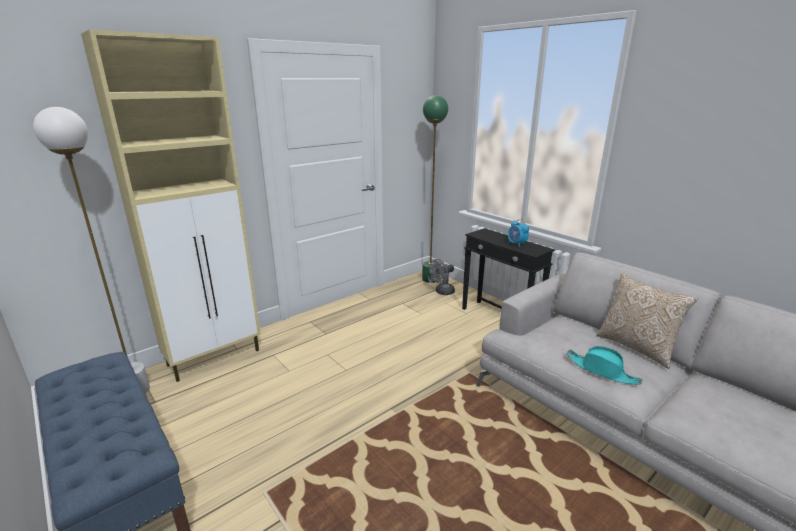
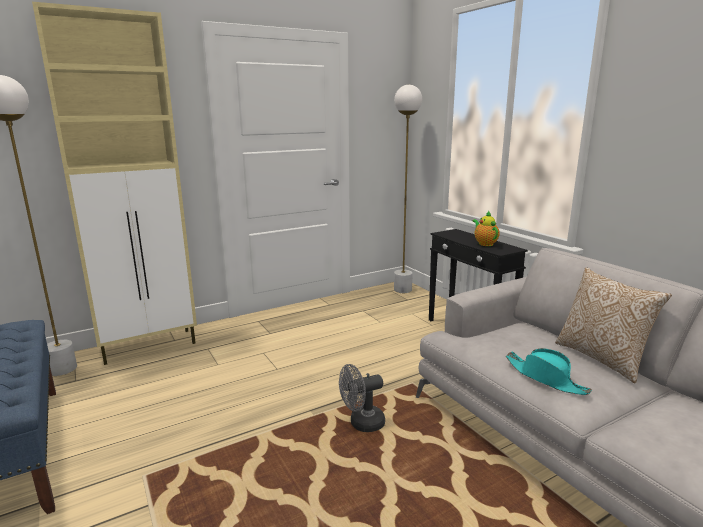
camera: 10 degrees right, 5 degrees down
green floor lamp [422,95,448,283] -> white floor lamp [394,85,422,293]
grey fan [430,259,455,295] -> grey fan moved to [339,364,385,432]
alarm clock [508,219,529,247] -> teapot [472,211,500,246]

